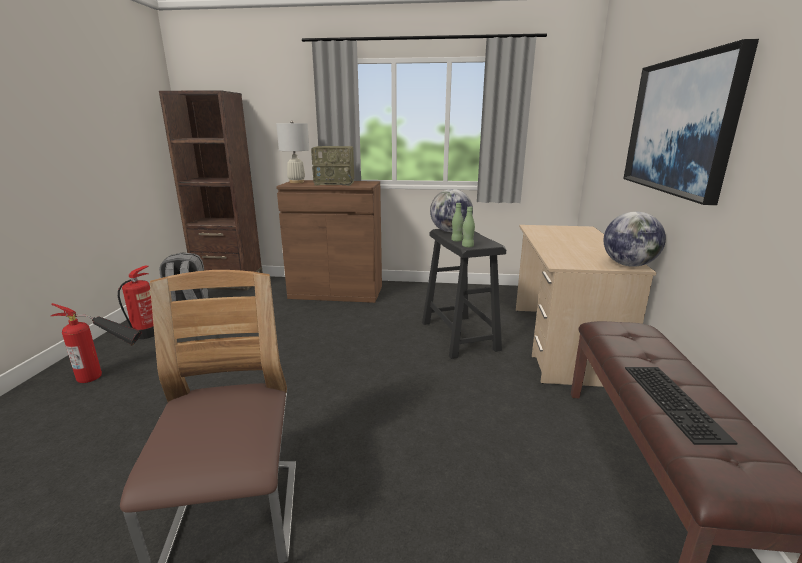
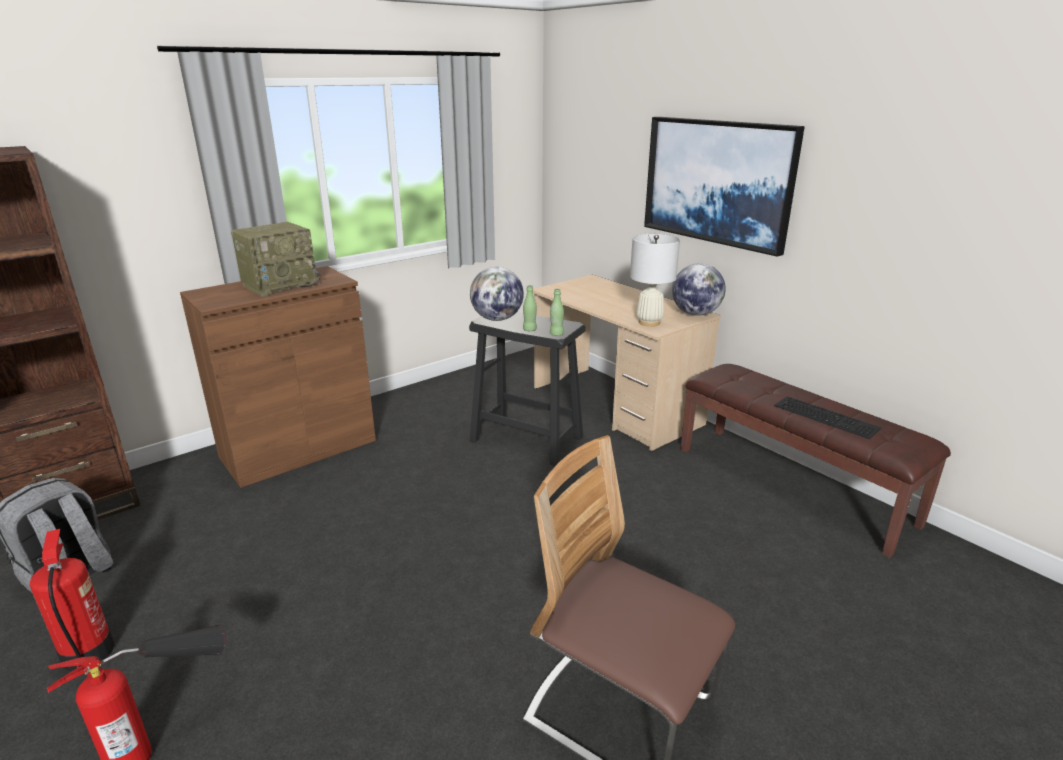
camera: 45 degrees left, 5 degrees up
white table lamp [276,120,309,183] -> white table lamp moved to [630,233,680,327]

